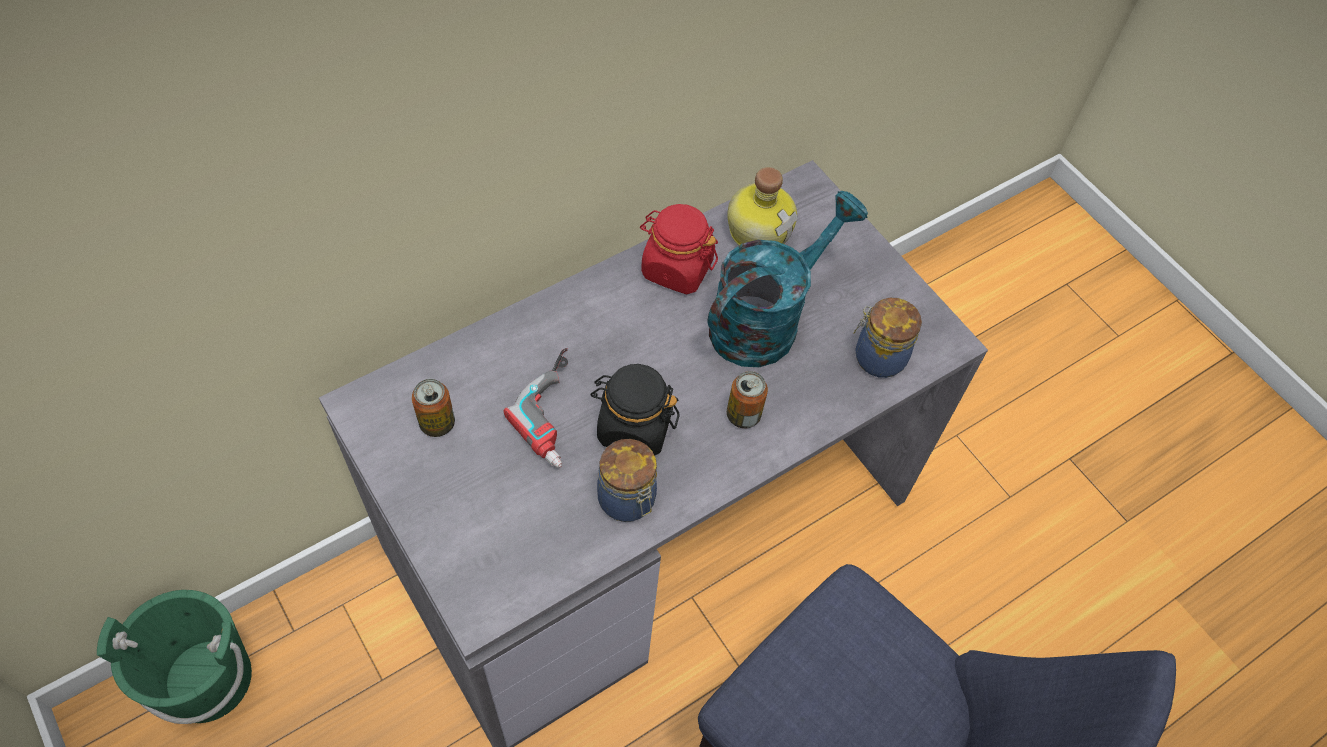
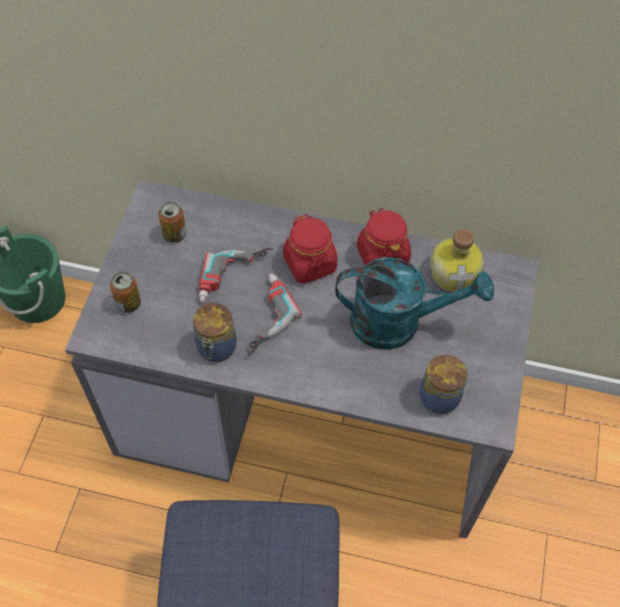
camera: 50 degrees right, 0 degrees up
black jar [590,364,680,456] -> power drill [247,273,302,356]
can [727,371,768,428] -> can moved to [110,272,141,313]
none -> red jar [283,214,338,284]

